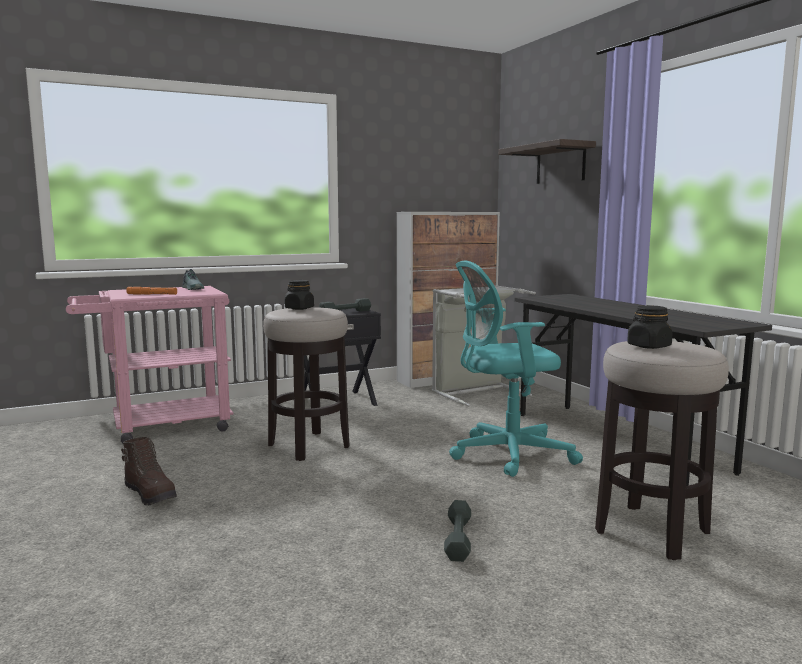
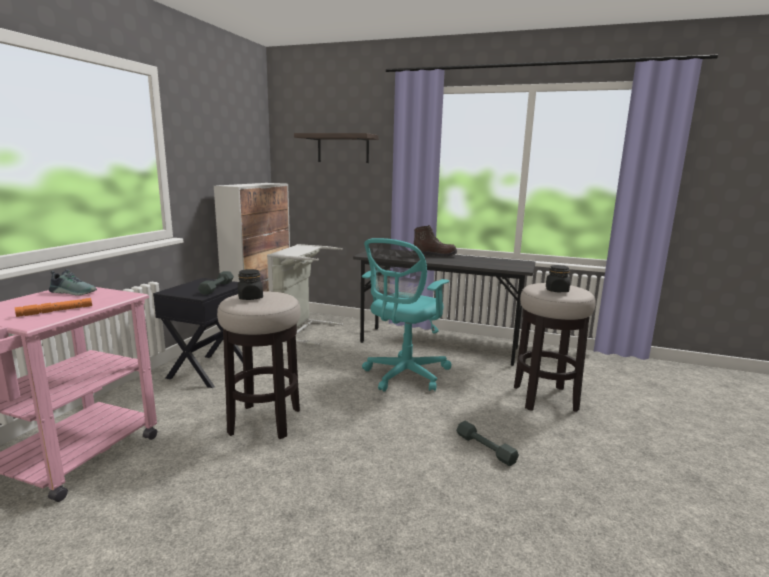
camera: 45 degrees left, 5 degrees up
brown boot [121,437,177,506] -> brown boot moved to [414,225,458,257]

